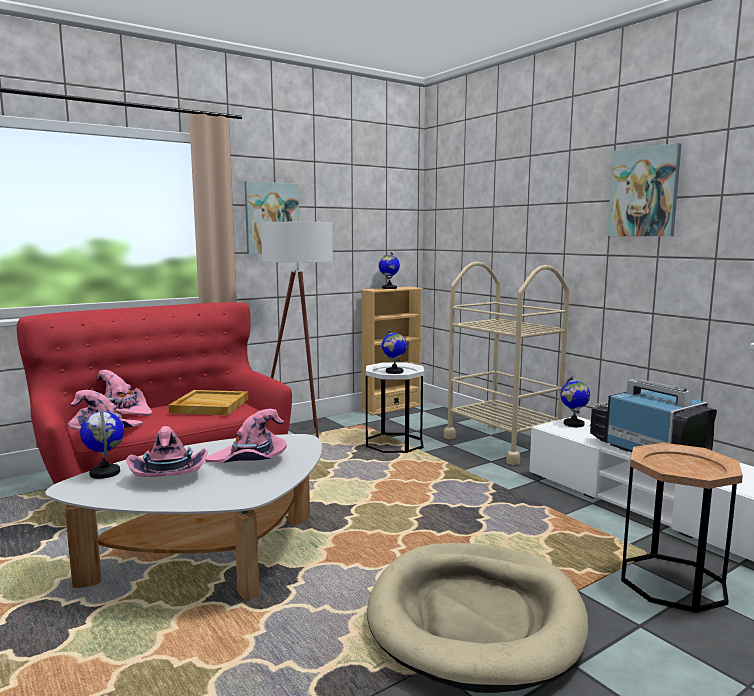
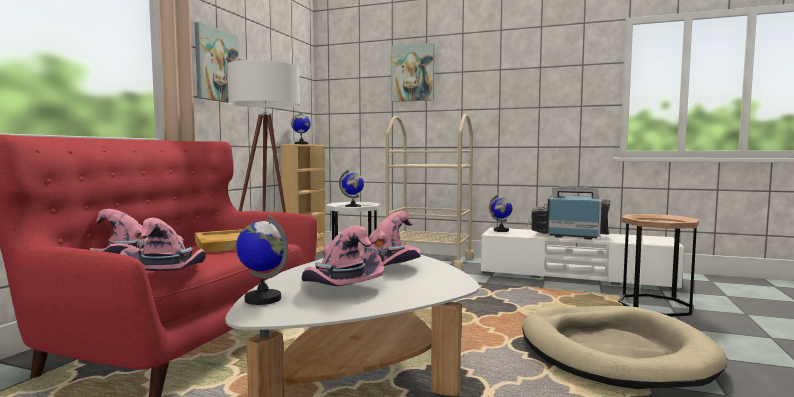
camera: 35 degrees left, 5 degrees down
picture [607,143,681,236] -> picture moved to [391,43,435,102]

